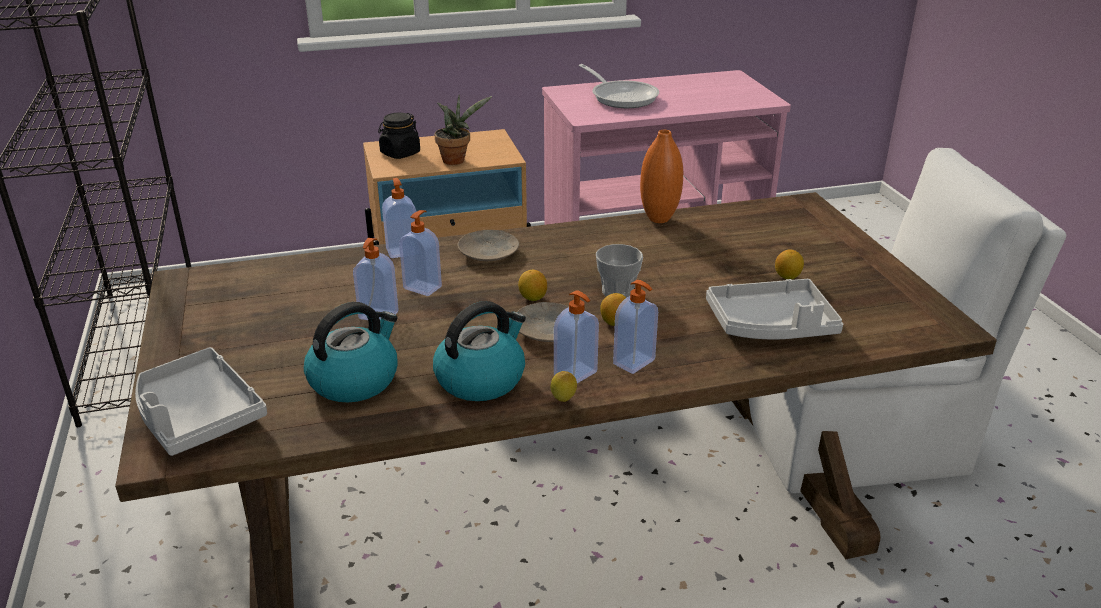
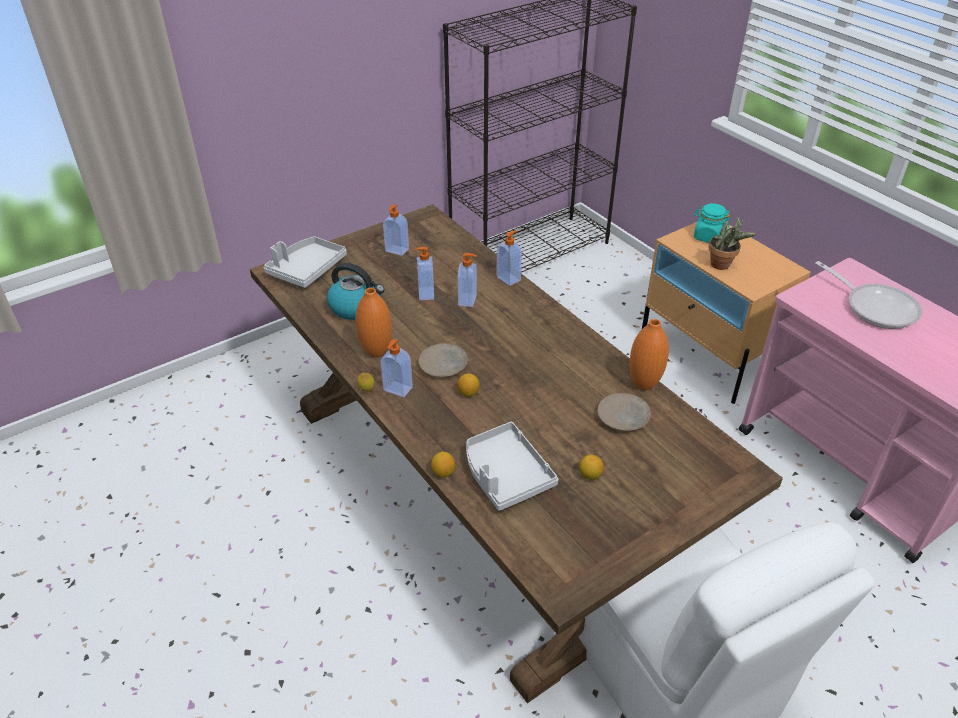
camera: 70 degrees right, 10 degrees up
black jar [378,112,420,159] -> turquoise jar [694,204,731,243]
kettle [433,301,526,401] -> orange vase [355,288,392,358]
beige plate [458,230,519,261] -> beige plate moved to [597,393,651,431]
lemon [518,270,547,301] -> lemon moved to [431,452,455,478]
frying pan [579,64,659,108] -> frying pan turned 75 degrees counterclockwise [815,261,922,329]
cup [596,244,643,298] -> none
soap dispenser [613,280,658,374] -> soap dispenser moved to [383,205,409,256]

